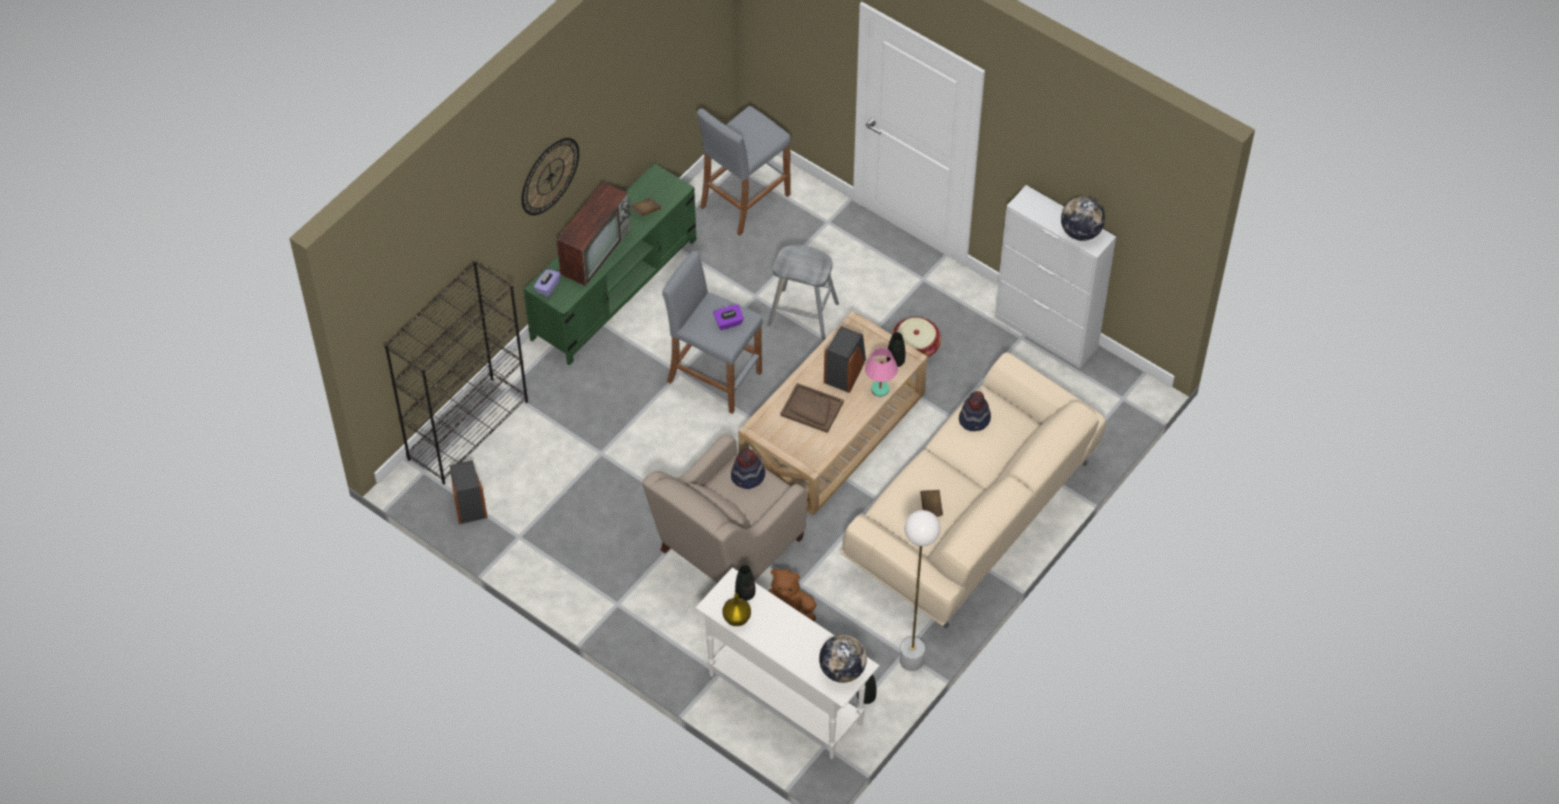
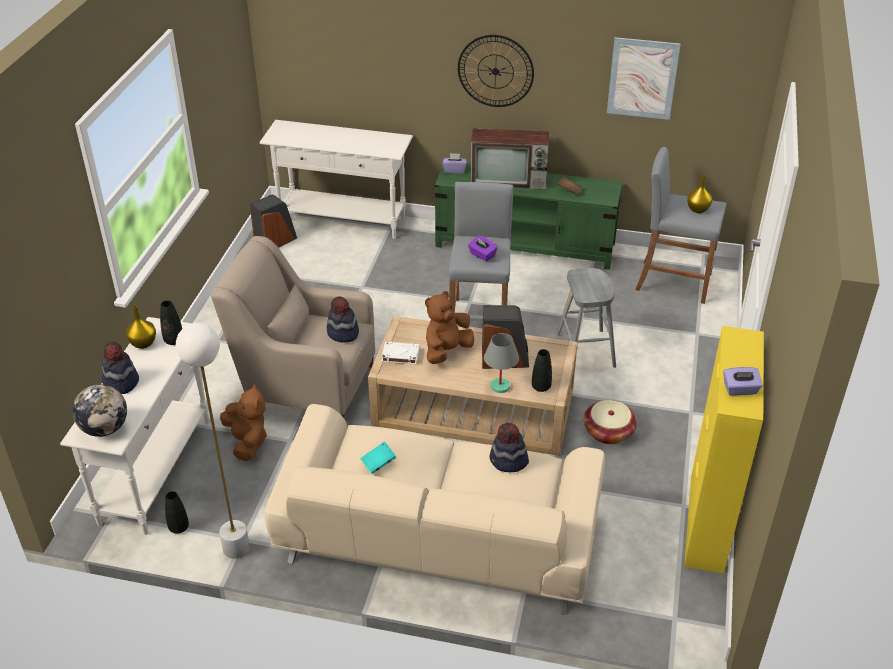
camera: 65 degrees right, 15 degrees down
black bookcase [384,260,528,485] -> white console table [259,120,413,239]
brown tray [780,383,844,433] -> brown plush toy [425,291,474,364]
pink table lamp [865,348,898,397] -> grey table lamp [484,333,519,393]
brown book [920,490,943,517] -> turquoise book [360,441,396,474]
white cabinet [995,185,1116,368] -> yellow cabinet [684,326,764,574]
globe [1061,197,1105,241] -> purple tissue box [723,367,763,395]
none -> hat [102,342,139,394]
none -> white book [381,342,419,364]
none -> picture [607,37,681,120]
none -> yellow vase [687,175,712,213]

